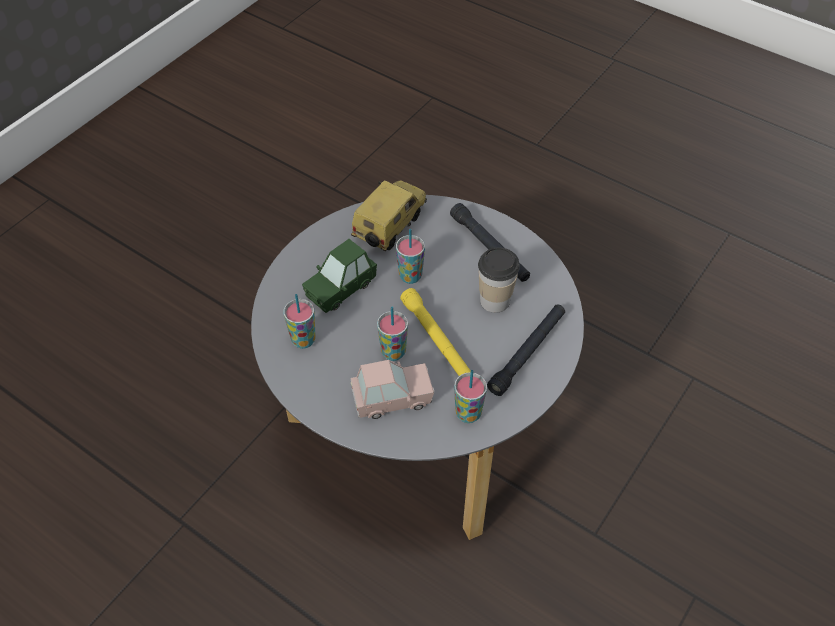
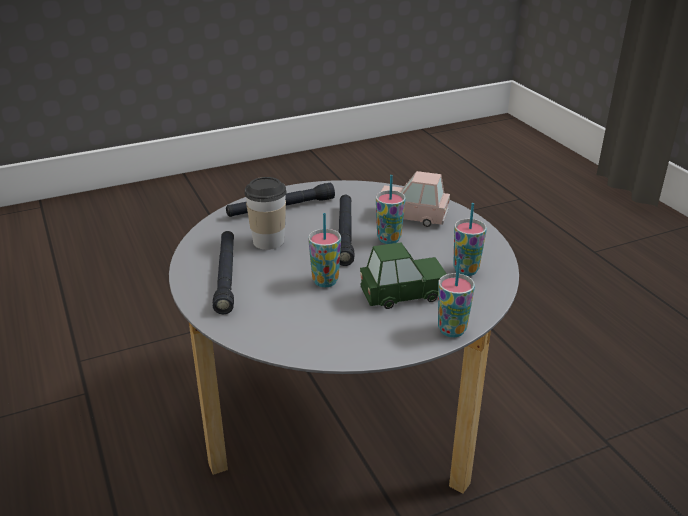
camera: 150 degrees left, 20 degrees down
toy car [351,180,427,251] -> none
yellow flashlight [400,288,471,376] -> black flashlight [339,195,355,266]
cup [454,370,487,423] -> cup moved to [438,258,475,337]

